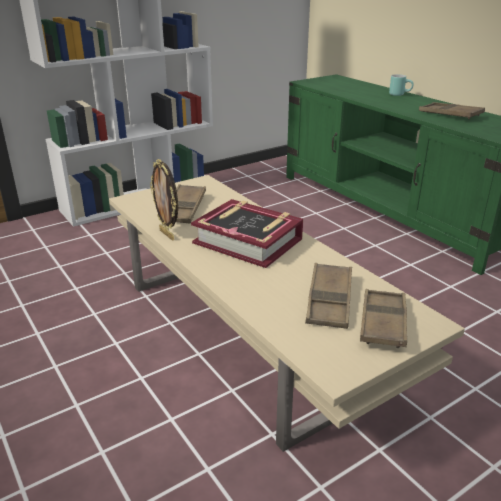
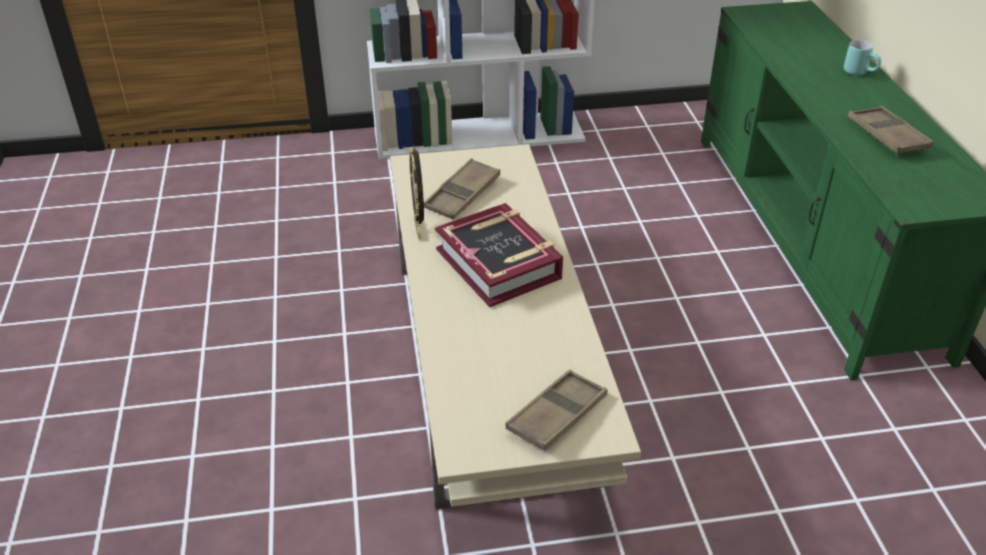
camera: 25 degrees right, 10 degrees up
brown tray [305,263,352,329] -> none

